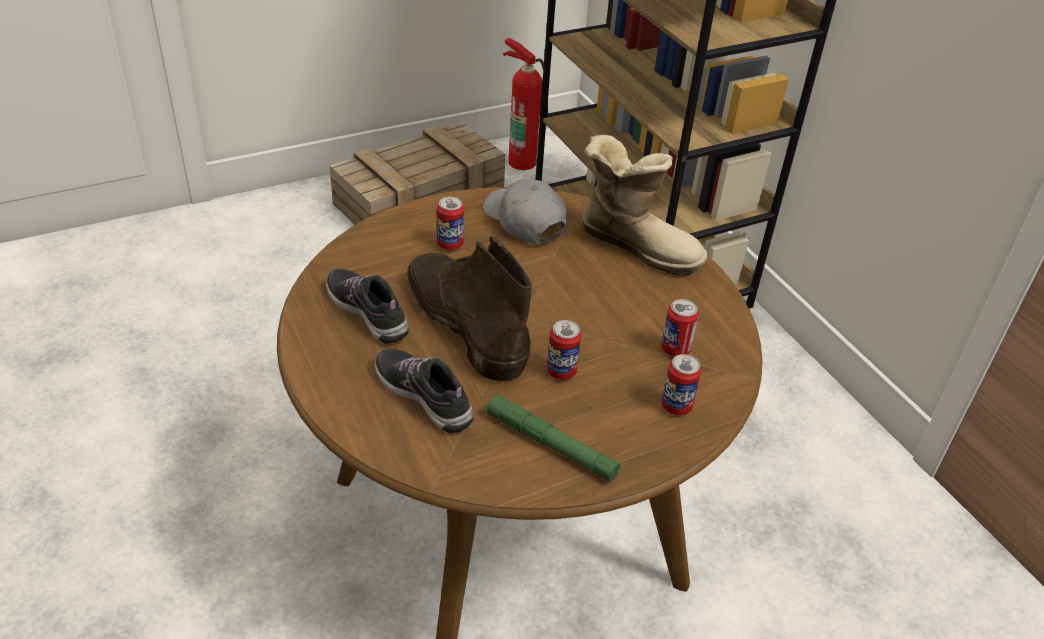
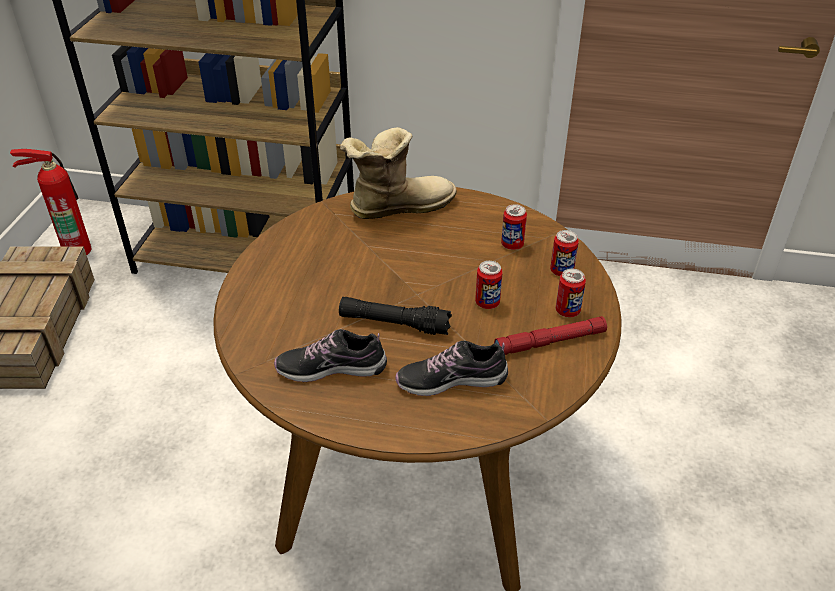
camera: 50 degrees left, 0 degrees up
brown boot [407,237,532,383] -> black flashlight [339,297,452,335]
can [437,197,464,250] -> can moved to [556,269,586,317]
grey cap [483,179,567,245] -> none
green flashlight [487,395,620,482] -> red flashlight [494,316,607,355]

